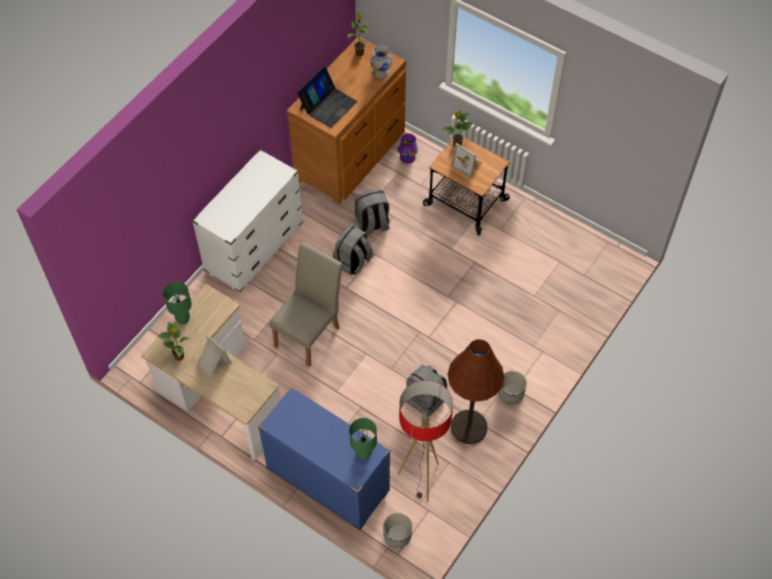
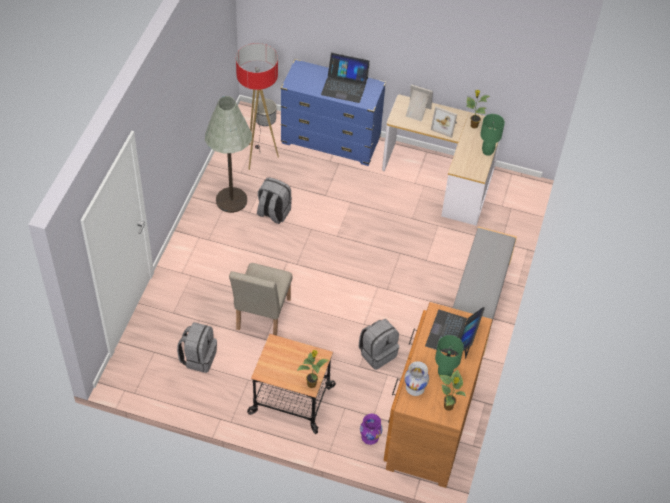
camera: 160 degrees right, 5 degrees down
white dresser [192,149,303,293] -> grey bench [453,226,517,356]
beige chair [270,242,343,367] -> beige chair moved to [229,263,292,336]
grey backpack [332,225,373,275] -> grey backpack moved to [177,322,217,373]
green table lamp [349,418,377,460] -> green table lamp moved to [435,335,464,378]
brown floor lamp [448,339,504,444] -> grey floor lamp [205,96,252,213]
picture frame [451,143,482,178] -> picture frame moved to [406,84,433,122]
planter [498,371,527,404] -> none
none -> laptop [321,53,370,103]

